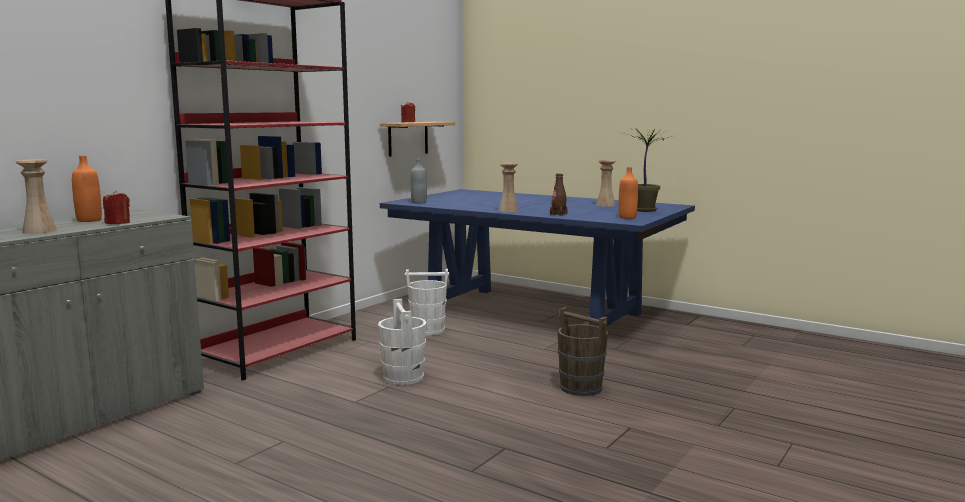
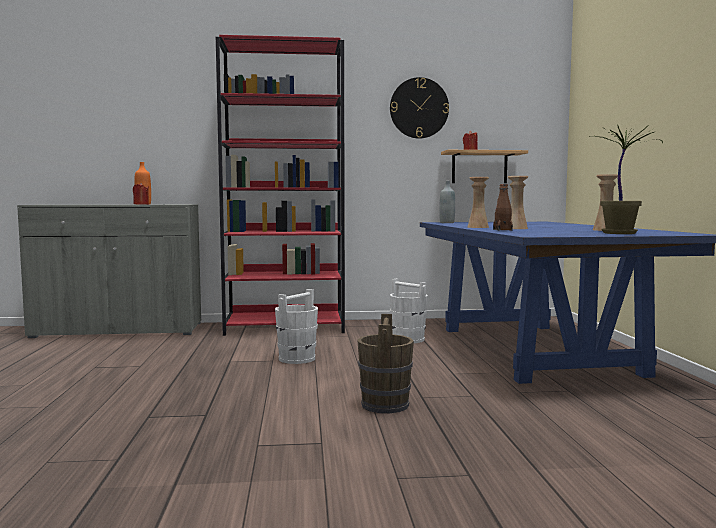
camera: 50 degrees right, 5 degrees down
beige vase [15,159,57,234] -> beige vase moved to [507,176,528,229]
orange bottle [618,167,638,219] -> none
none -> wall clock [390,77,449,139]

